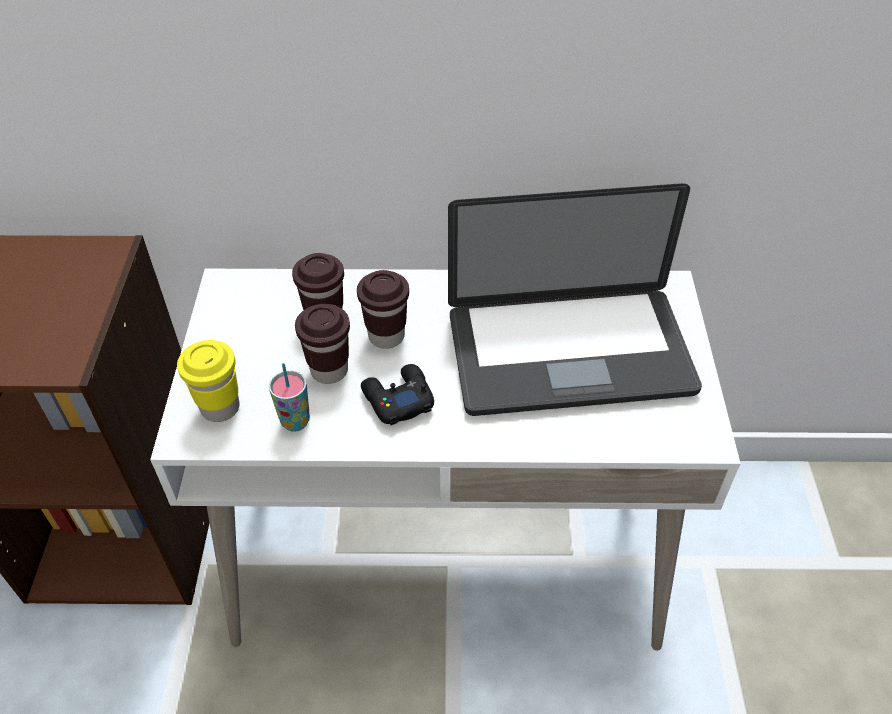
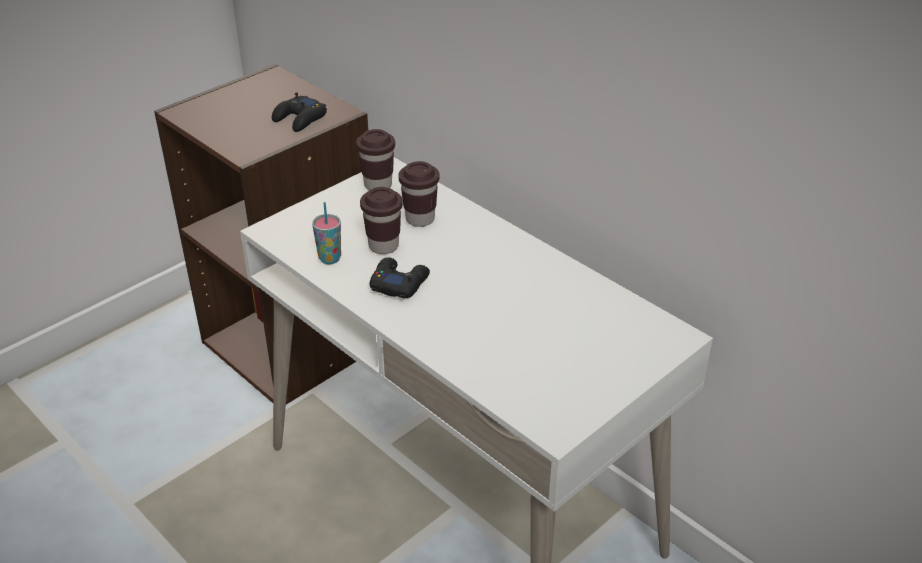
camera: 45 degrees right, 10 degrees down
yellow cup [177,340,240,422] -> none
brown cup [357,270,409,349] -> brown cup moved to [356,129,395,190]
laptop [448,183,702,416] -> none
none -> black game controller [272,92,327,132]

